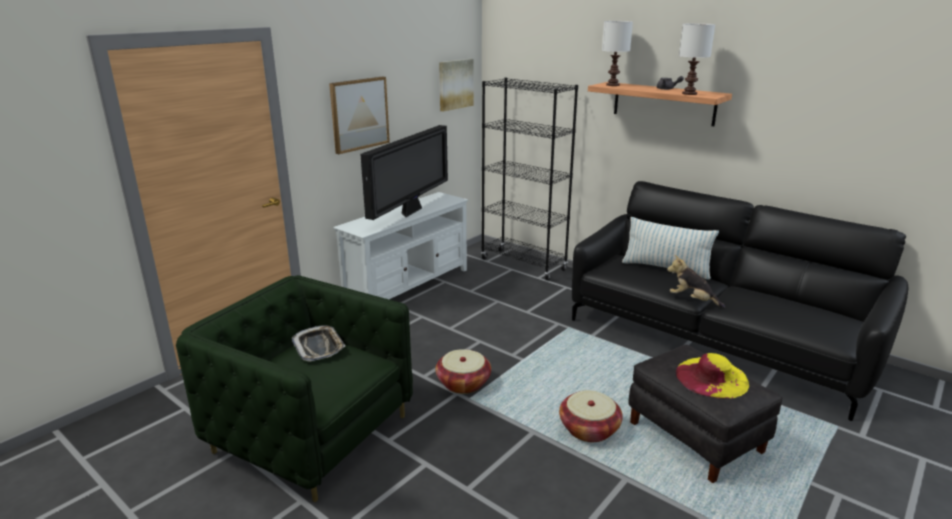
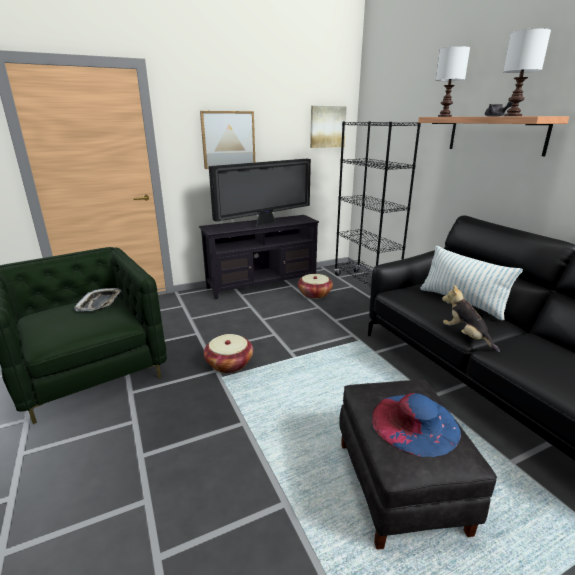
camera: 25 degrees right, 0 degrees up
white tv stand [333,192,468,299] -> black tv stand [199,215,319,299]
basket [559,390,623,442] -> basket moved to [298,274,333,299]
yellow hat [675,353,749,399] -> blue hat [372,393,461,457]

